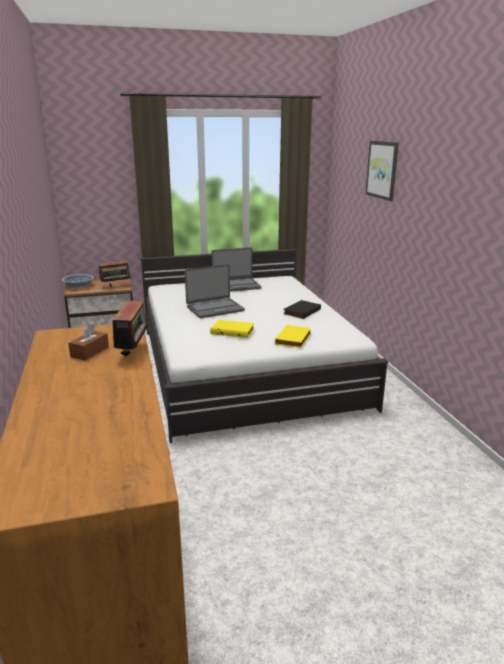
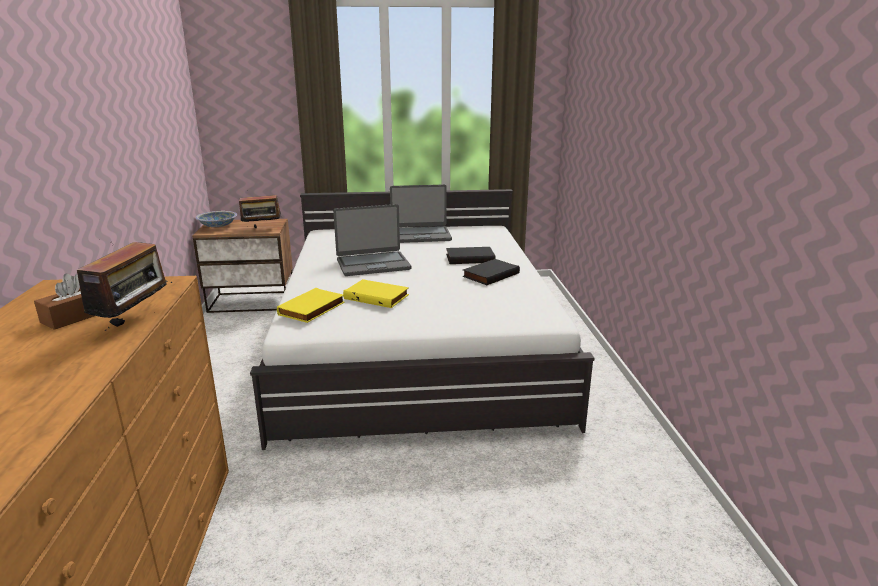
camera: 10 degrees right, 0 degrees up
yellow book [275,325,311,348] -> yellow book moved to [277,288,345,323]
picture [365,141,399,201] -> none
none -> black book [446,247,496,264]

